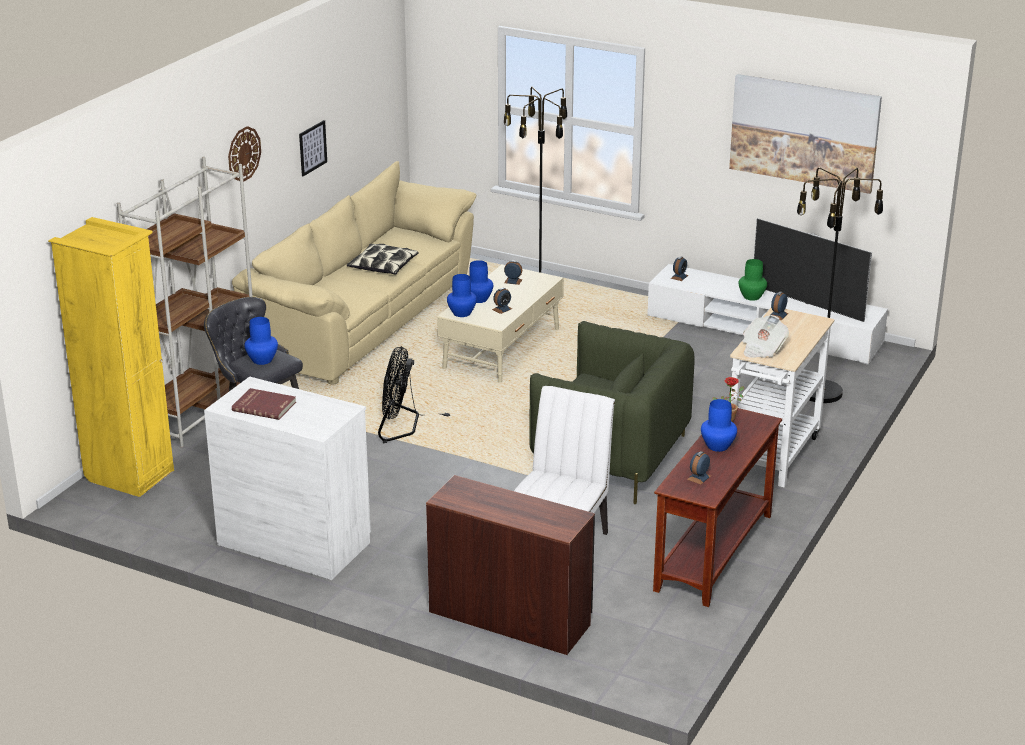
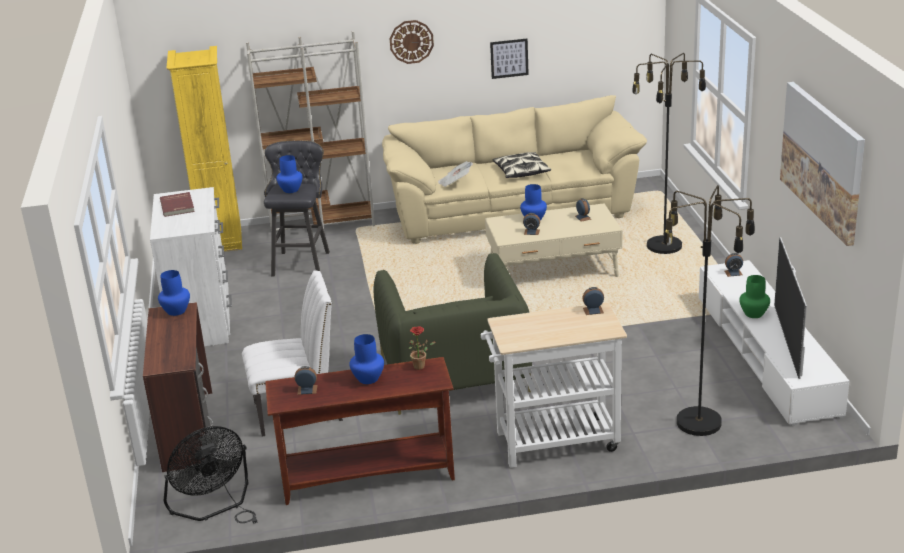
camera: 55 degrees right, 0 degrees up
black fan [378,346,450,443] -> black fan moved to [164,426,257,524]
blue vase [447,274,477,317] -> blue vase moved to [158,270,190,316]
newspaper [742,315,789,358] -> newspaper moved to [438,161,473,187]

